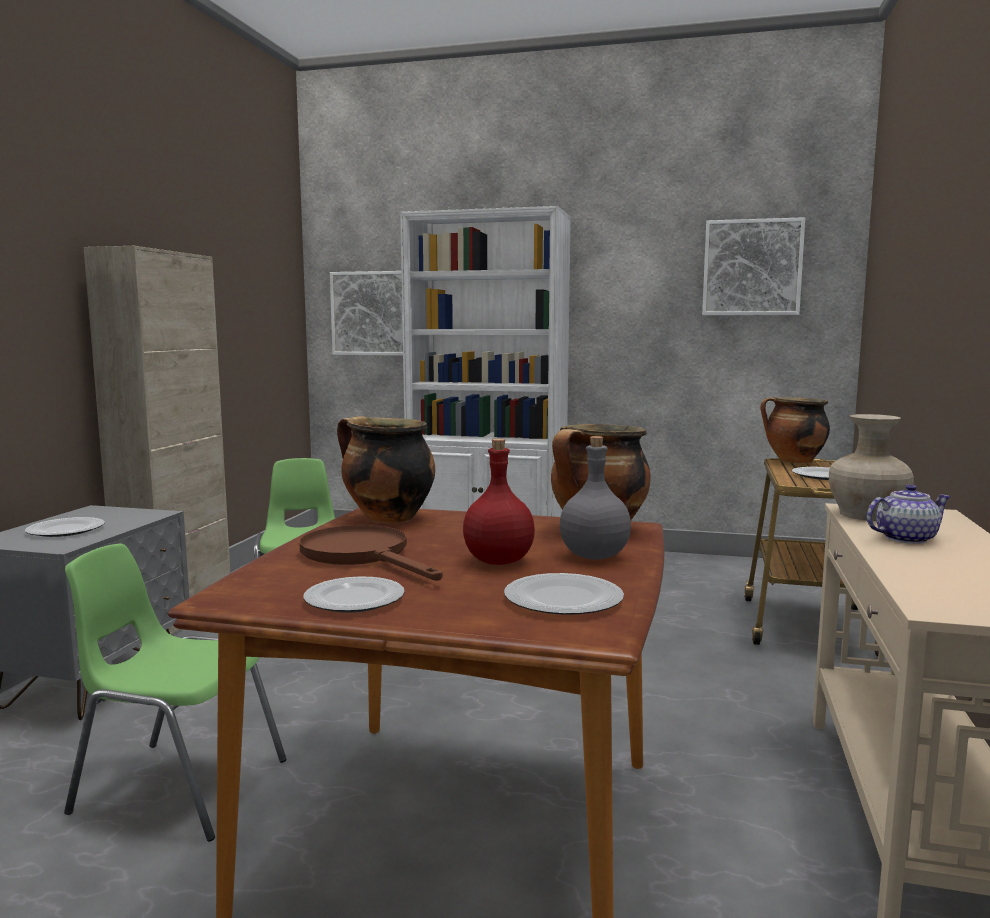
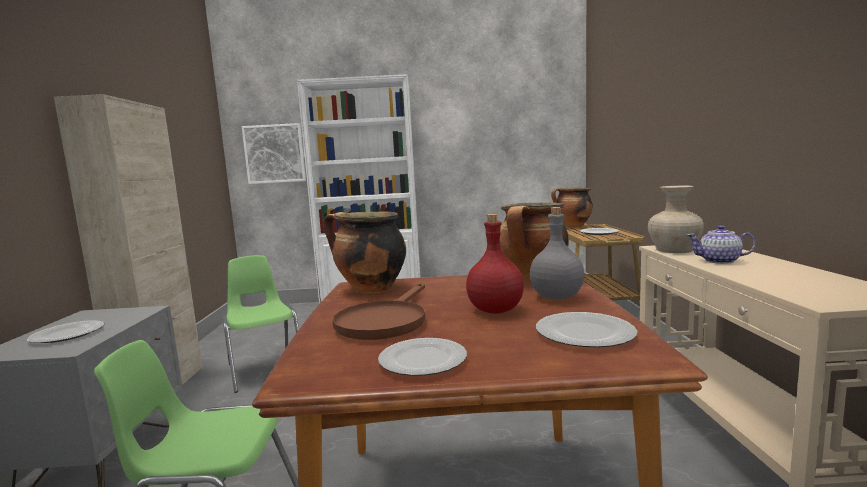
camera: 15 degrees left, 0 degrees up
brown frying pan [299,525,443,581] -> brown frying pan turned 105 degrees counterclockwise [333,283,426,340]
picture [702,217,805,315] -> none
teapot [866,484,951,544] -> teapot turned 135 degrees counterclockwise [687,225,756,264]

